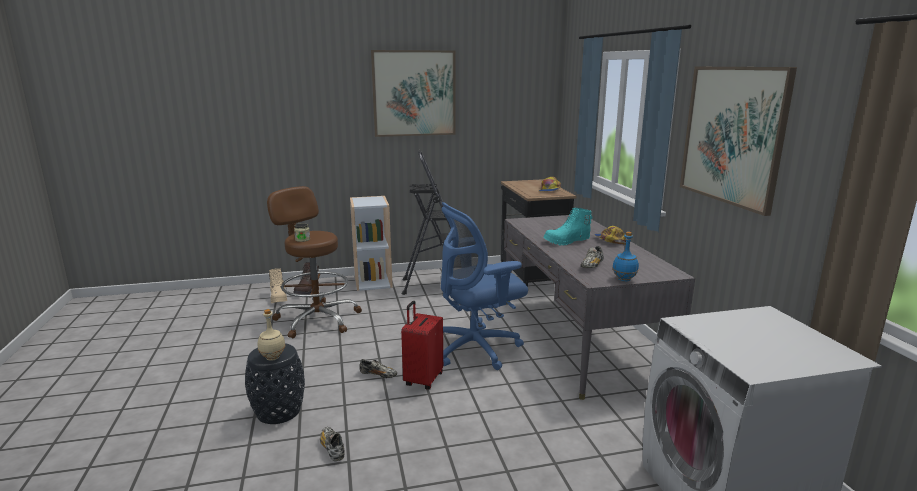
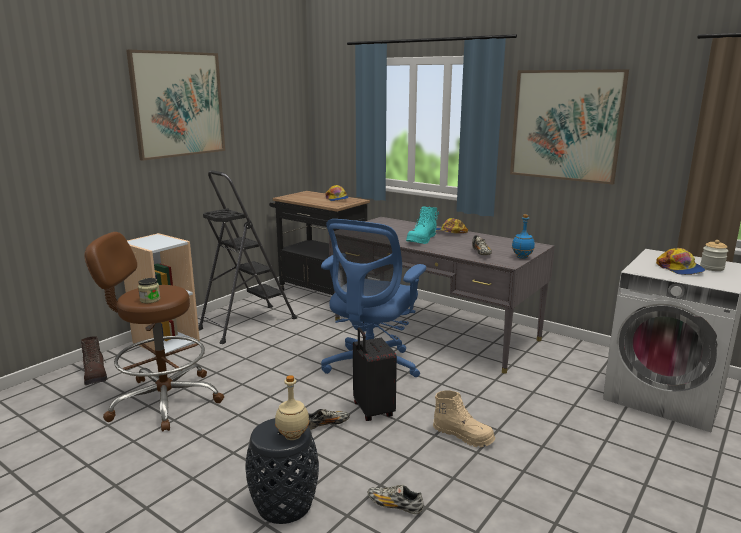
camera: 40 degrees left, 0 degrees up
beige boot [269,268,287,303] -> beige boot moved to [433,390,495,447]
red suitcase [401,301,443,390] -> black suitcase [353,328,397,421]
none -> cap [656,248,705,275]
none -> jar [700,240,728,271]

